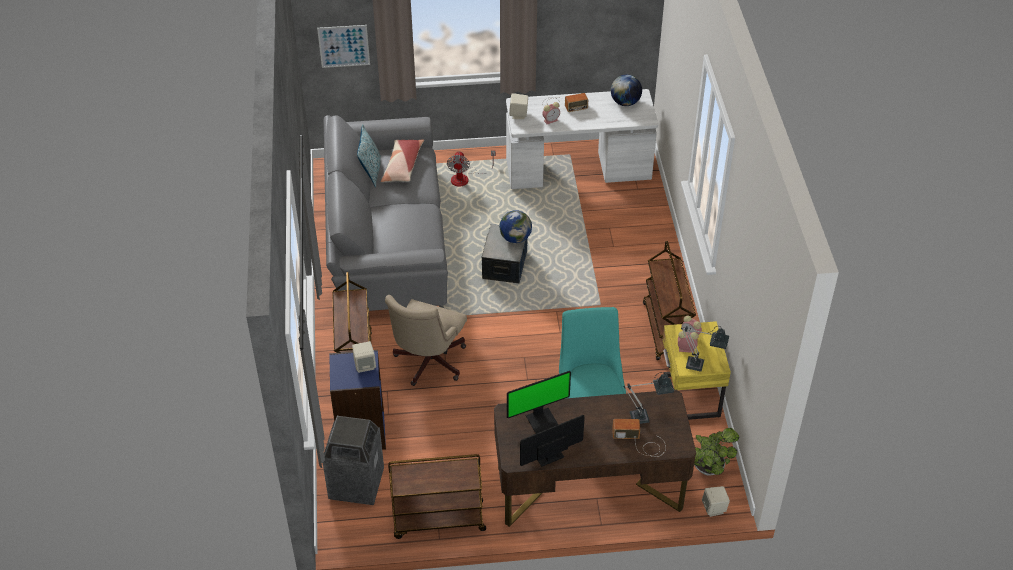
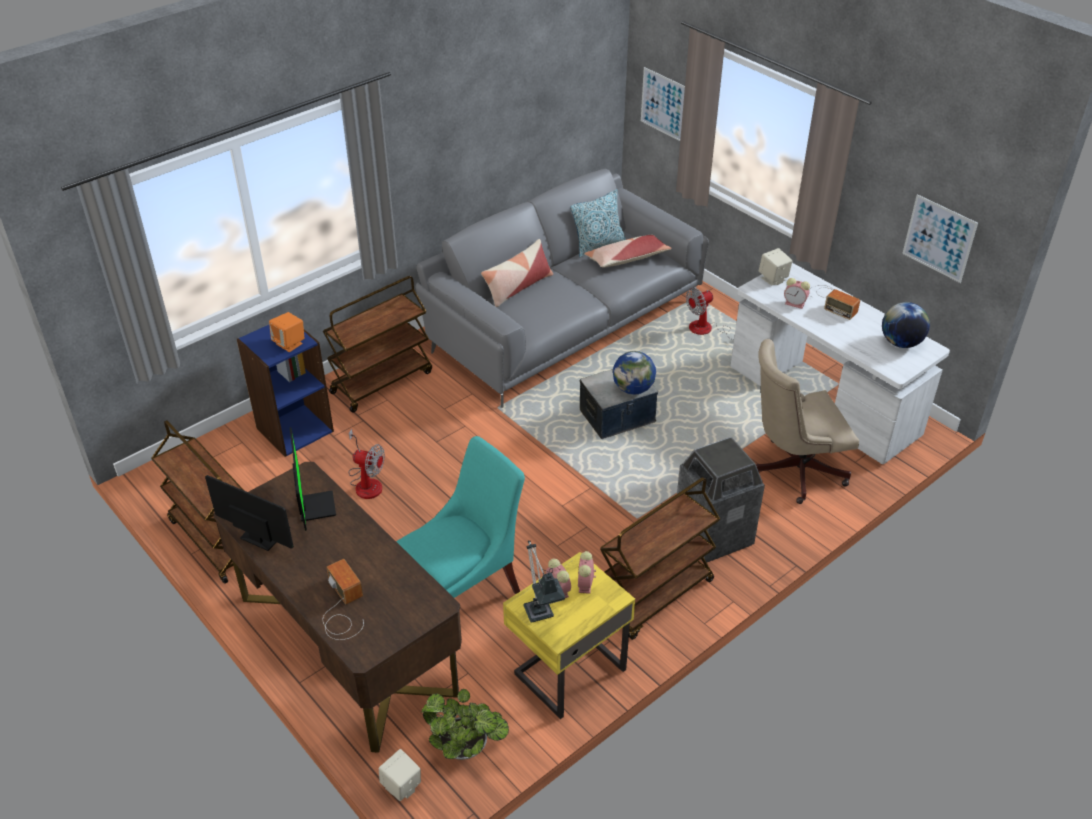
camera: 55 degrees right, 5 degrees down
trash can [323,416,384,505] -> trash can moved to [677,437,765,562]
beige speaker [352,341,376,373] -> orange speaker [269,312,304,352]
beige office chair [385,295,467,386] -> beige office chair moved to [756,339,859,504]
monitor [507,371,571,434] -> monitor turned 135 degrees counterclockwise [290,427,336,531]
table lamp [624,372,674,424] -> none
none -> fan [349,429,385,499]
none -> pillow [481,239,553,307]
none -> picture [902,194,978,283]

